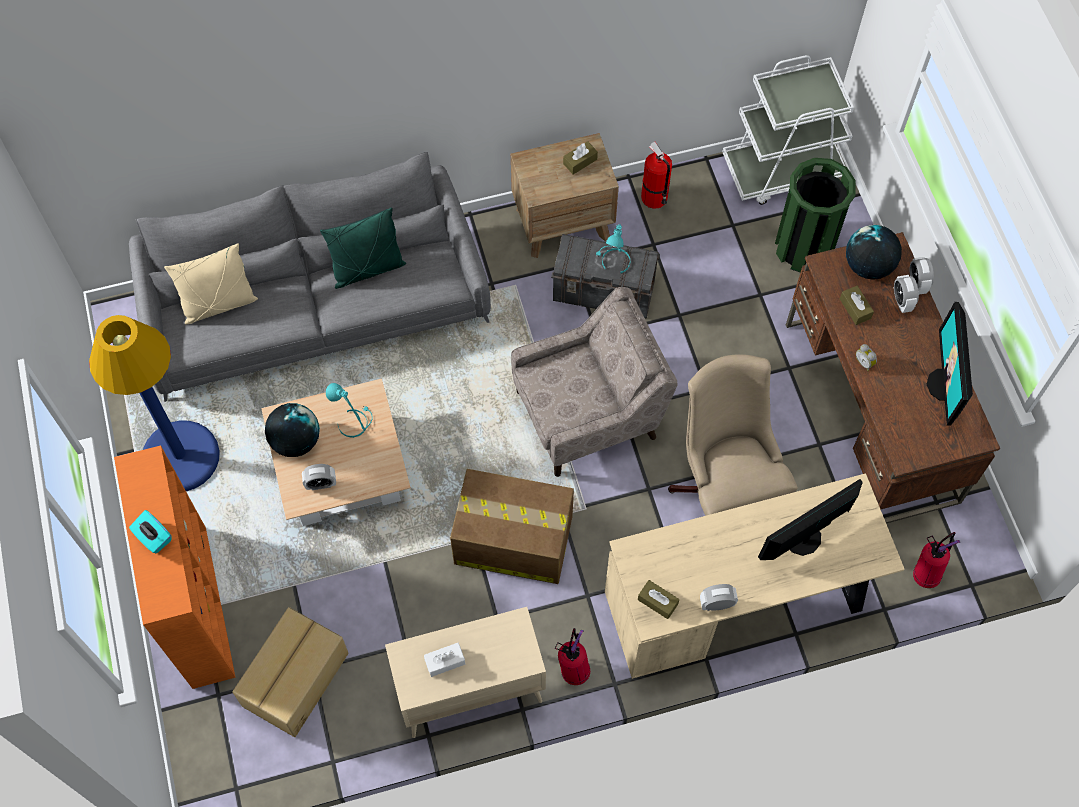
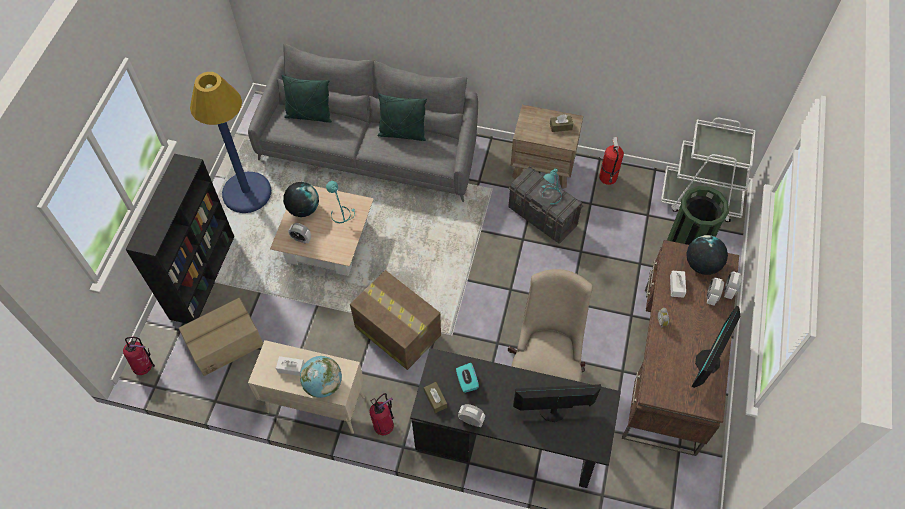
camera: 30 degrees right, 5 degrees down
orange bookcase [114,446,236,689] -> black bookcase [125,154,234,324]
turquoise tissue box [129,510,172,553] -> turquoise tissue box moved to [456,363,479,393]
beige pillow [164,243,258,325] -> green pillow [282,75,332,122]
beige armchair [511,287,678,477] -> none
beige desk [605,473,905,679] -> black desk [410,348,621,488]
brown tissue box [840,286,874,325] -> white tissue box [670,271,686,298]
fire extinguisher [913,532,960,588] -> fire extinguisher moved to [123,337,155,375]
none -> globe [300,356,342,398]

